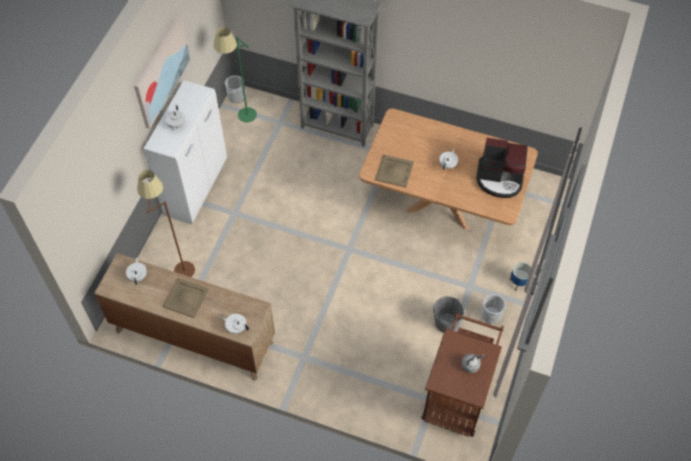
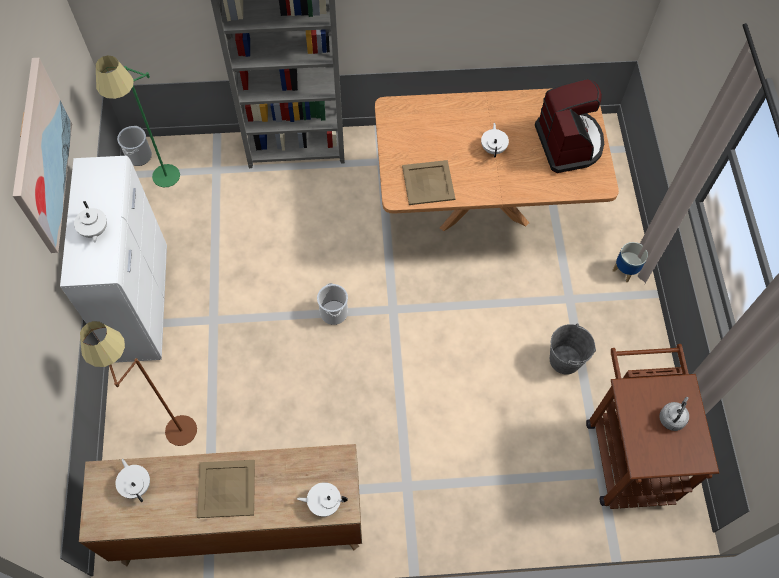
camera: 25 degrees left, 5 degrees up
coffee machine [476,138,528,198] -> coffee machine turned 90 degrees counterclockwise [535,78,604,173]
bucket [481,294,506,324] -> bucket moved to [317,283,348,325]

